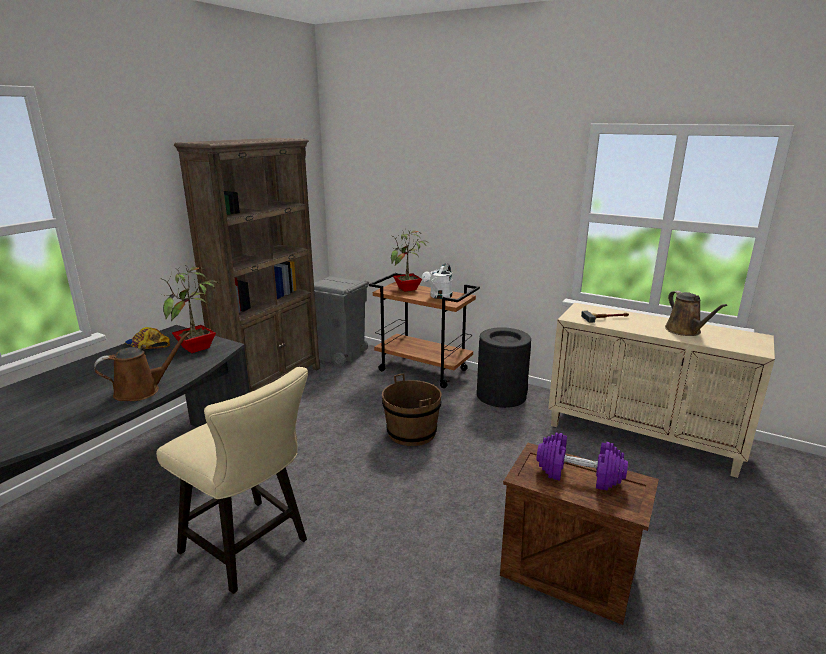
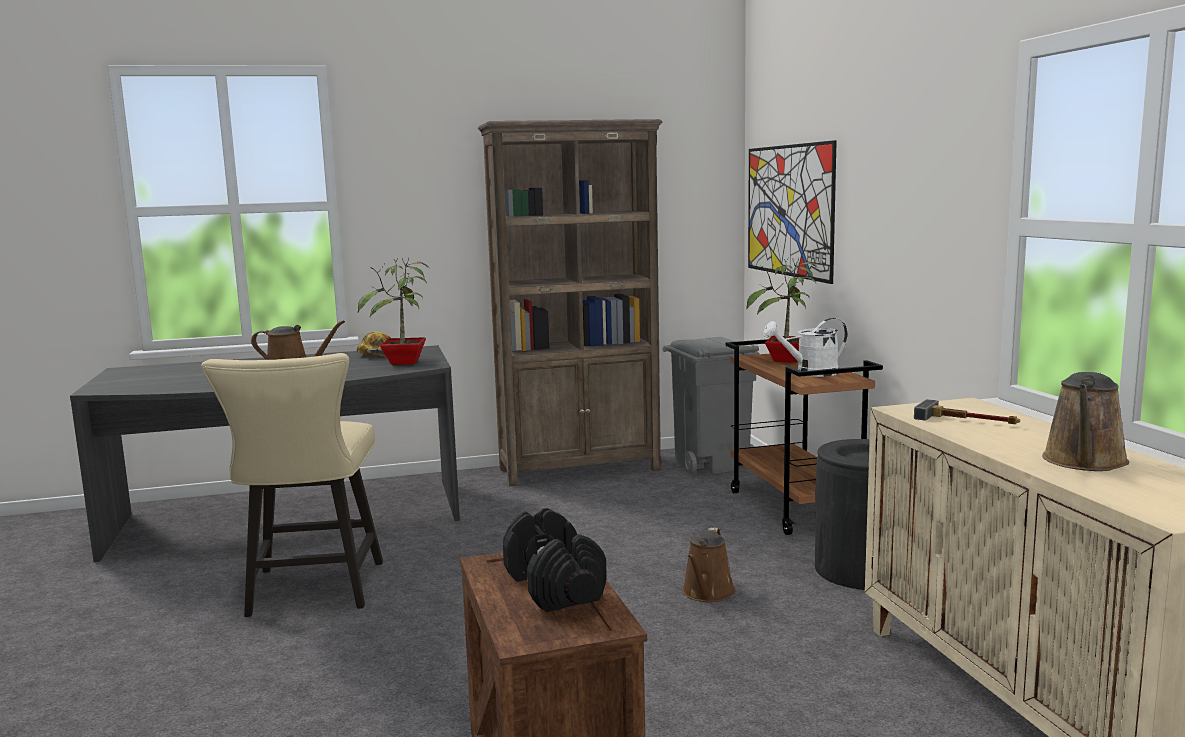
camera: 45 degrees right, 10 degrees down
brown bucket [382,373,441,446] -> none
purple dumbbell [536,433,628,491] -> black dumbbell [503,508,607,612]
none -> brown watering can [682,528,735,602]
none -> picture [748,140,837,284]

